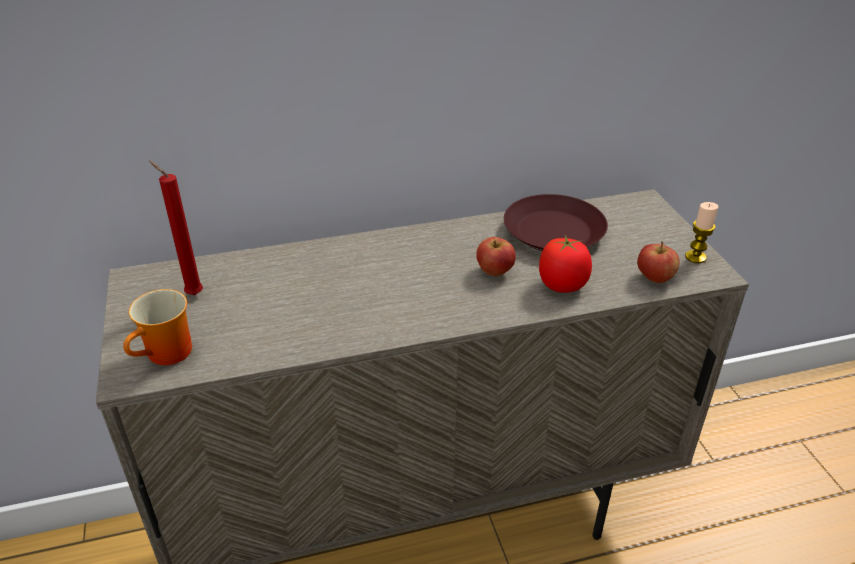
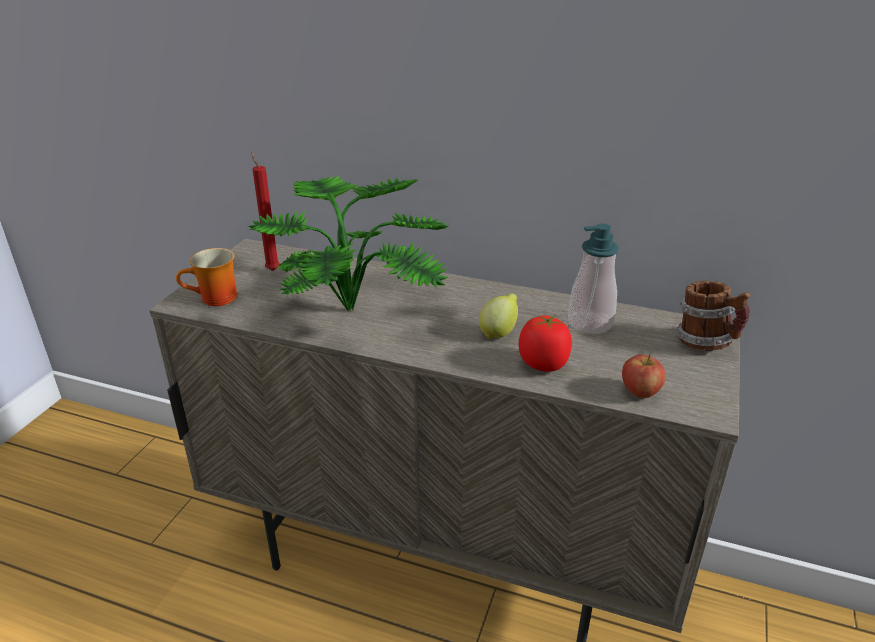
camera: 35 degrees right, 5 degrees down
apple [476,237,516,276] -> lemon [479,293,518,340]
brown plate [504,194,608,251] -> soap dispenser [568,224,619,334]
candle [685,202,718,263] -> none
none -> potted plant [248,176,449,311]
none -> mug [676,281,751,350]

